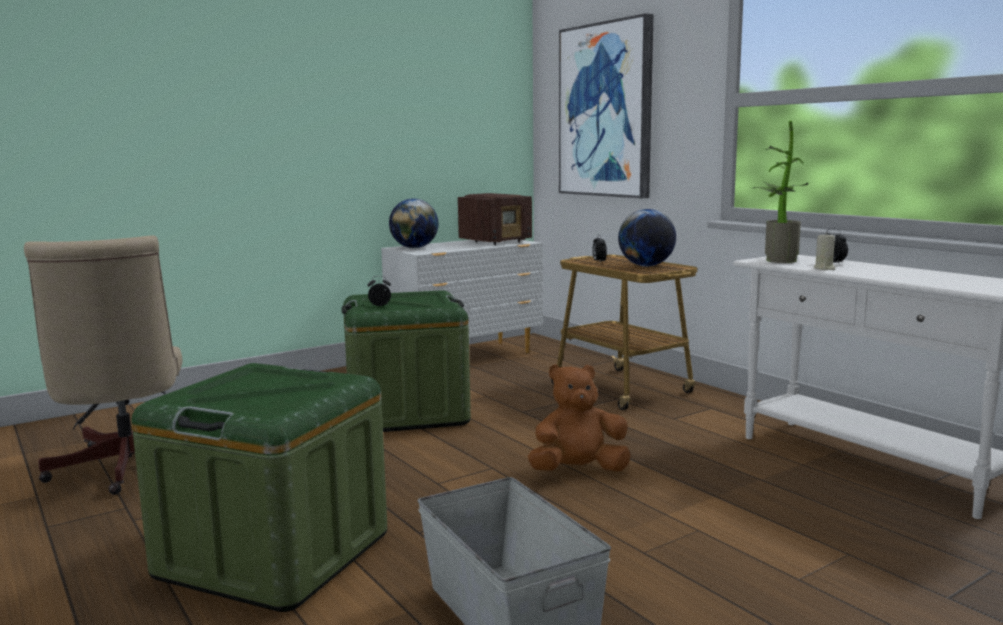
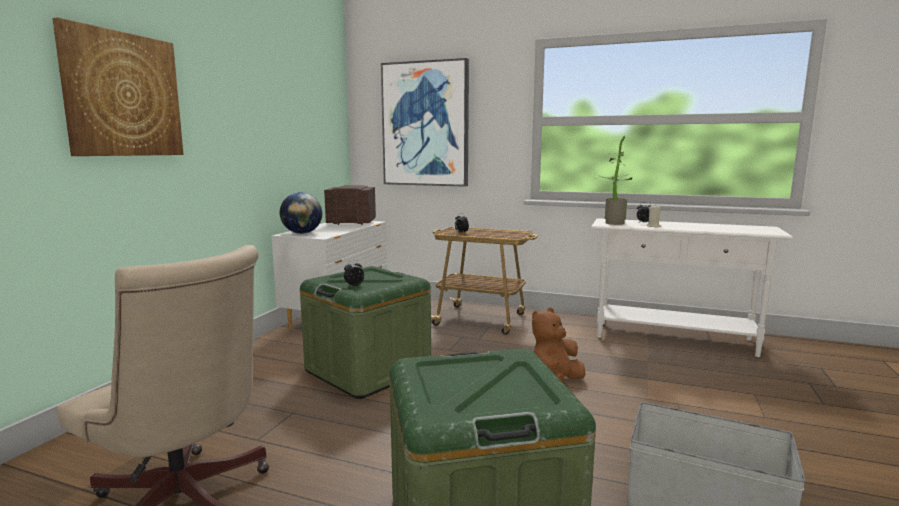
camera: 35 degrees left, 0 degrees up
radio [458,193,532,245] -> radio turned 105 degrees counterclockwise [324,185,376,225]
globe [618,209,676,266] -> none
none -> picture [52,17,184,156]

